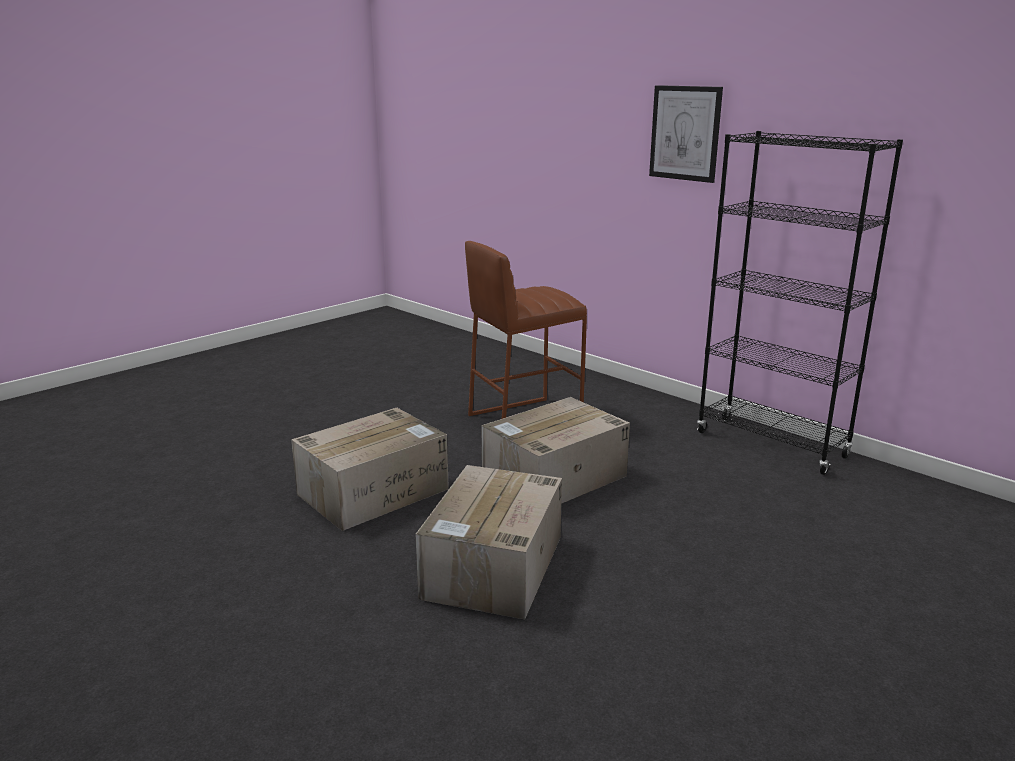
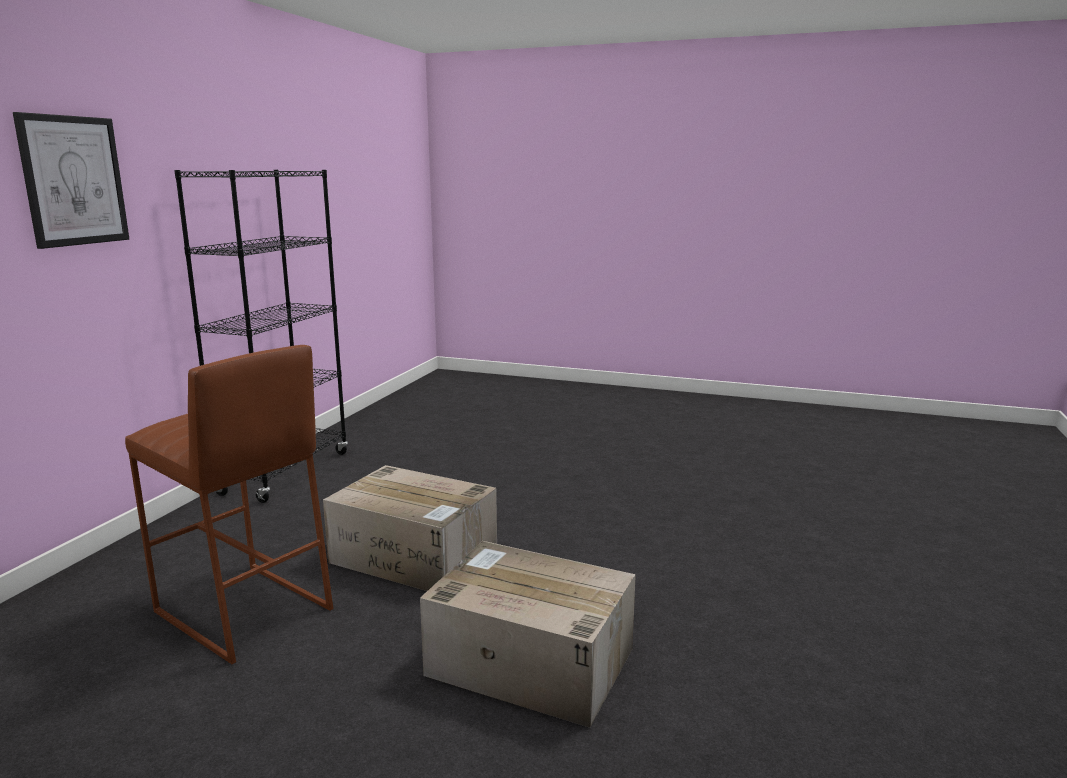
camera: 115 degrees left, 5 degrees down
cardboard box [415,465,562,619] -> none

